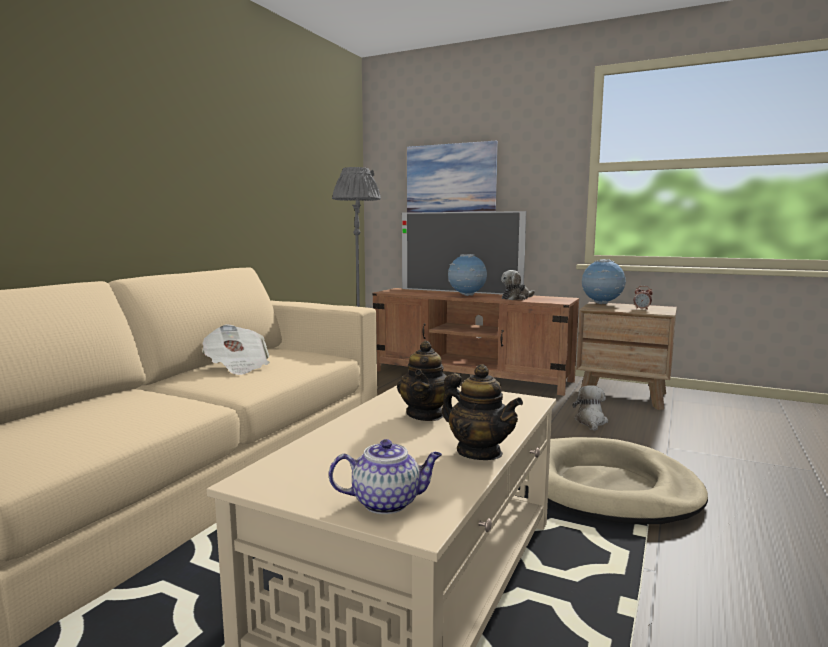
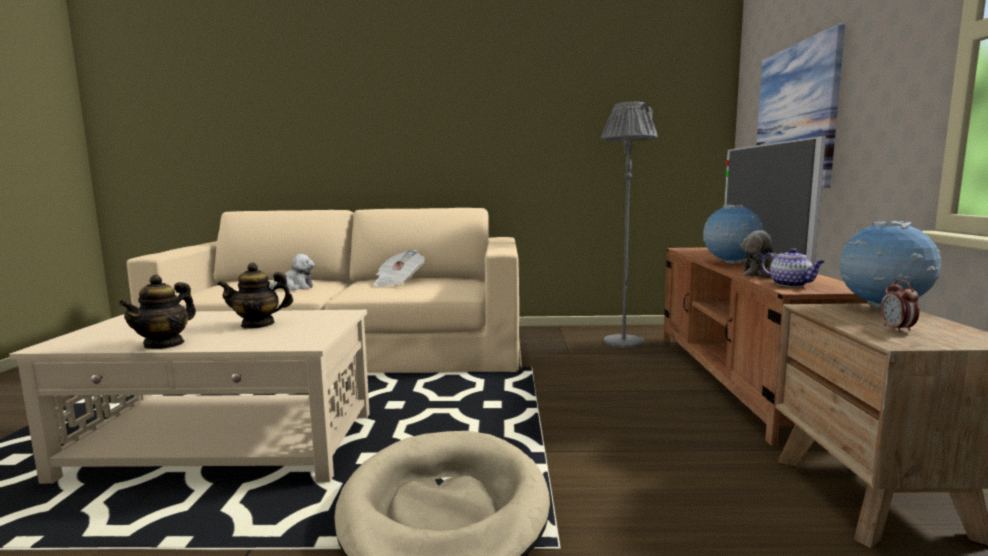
camera: 65 degrees right, 0 degrees up
teapot [329,439,442,514] -> teapot moved to [761,248,825,287]
plush toy [573,385,608,431] -> plush toy moved to [269,254,315,290]

